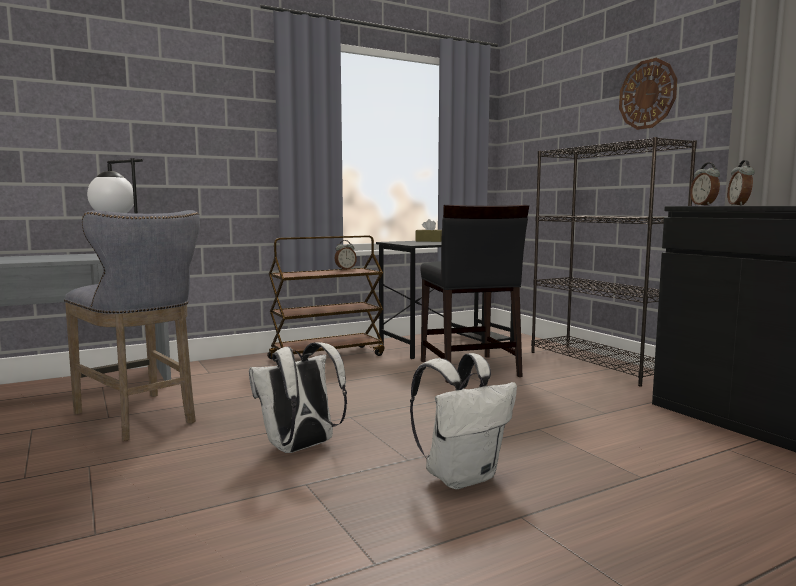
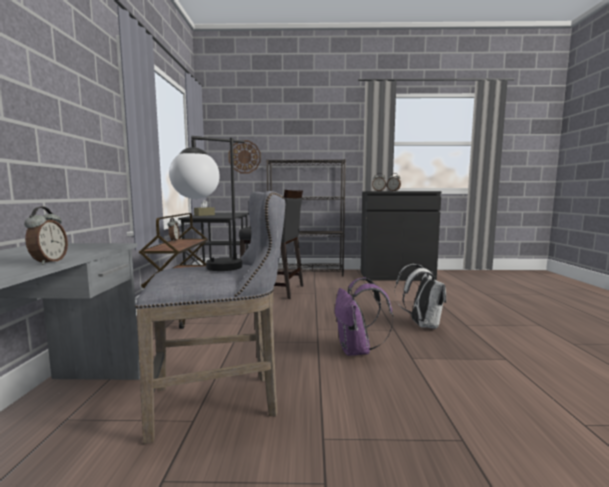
camera: 60 degrees left, 0 degrees up
white backpack [249,342,347,453] -> purple backpack [335,277,393,356]
wall clock [619,58,677,130] -> wall clock moved to [228,140,261,173]
none -> alarm clock [24,206,68,265]

